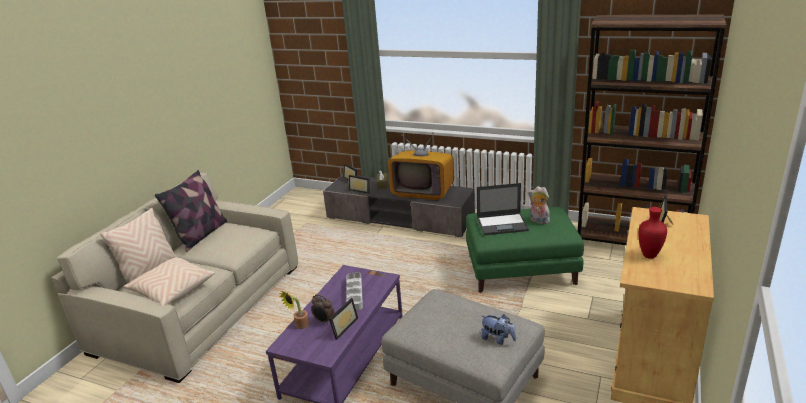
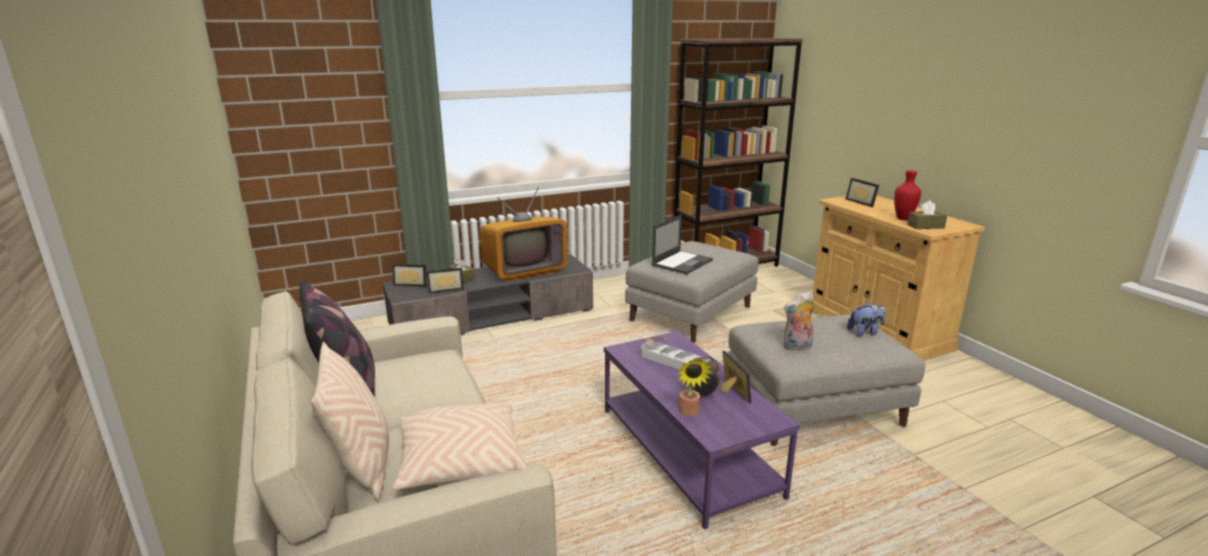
camera: 50 degrees left, 5 degrees down
green ottoman [466,207,584,293] -> grey ottoman [625,241,759,343]
plush toy [528,186,551,224] -> plush toy moved to [783,292,815,351]
none -> brown tissue box [907,201,947,229]

